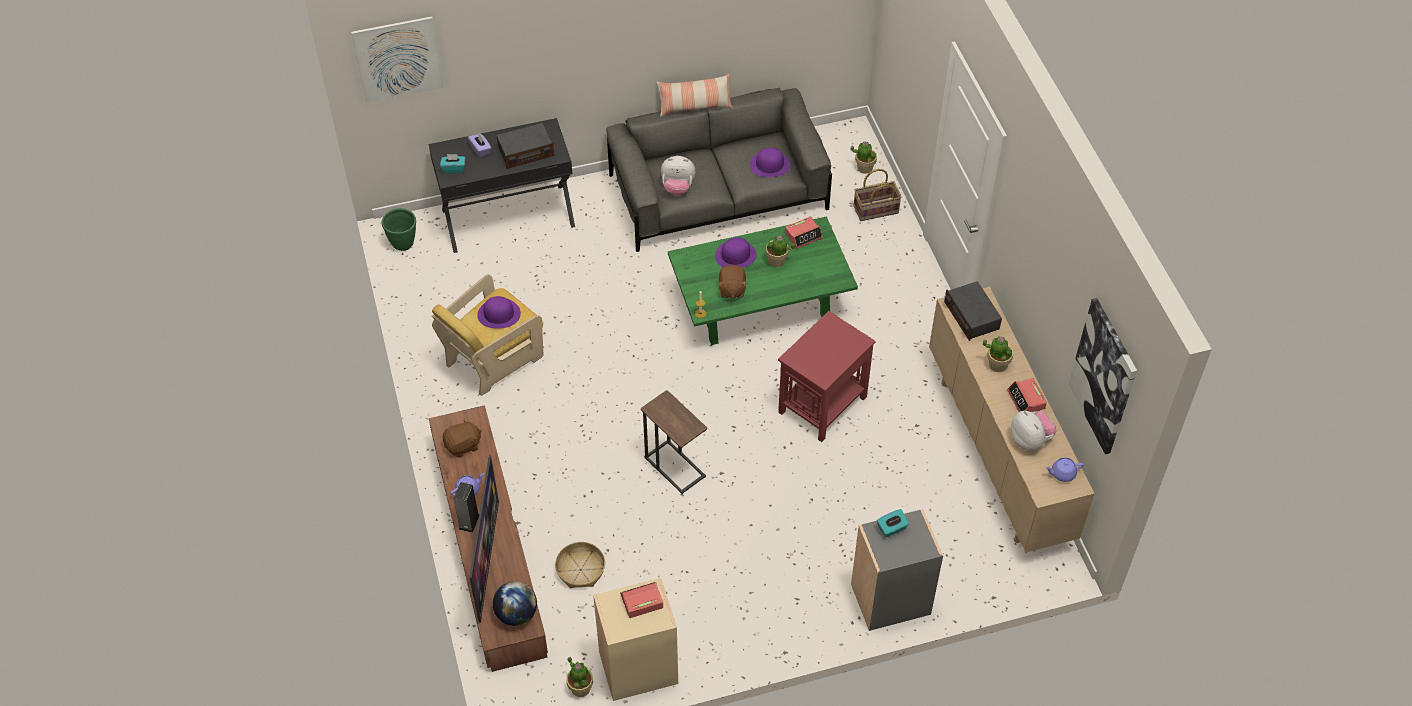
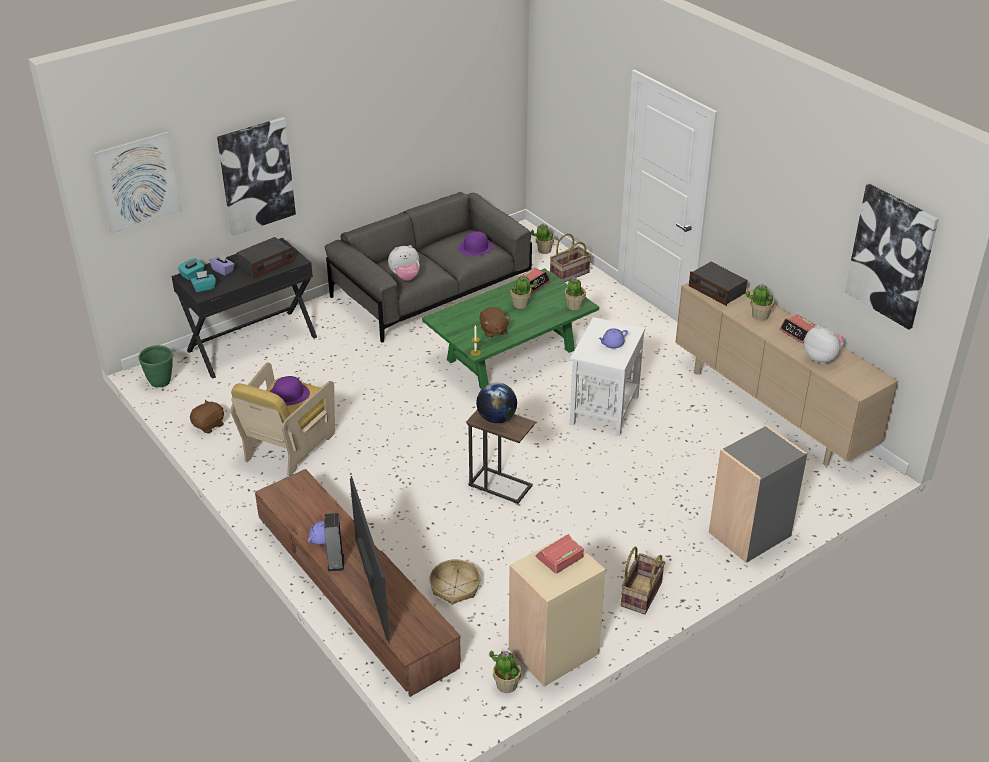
camera: 20 degrees left, 15 degrees down
brown plush toy [443,418,482,458] -> brown plush toy moved to [190,400,224,434]
globe [493,581,537,626] -> globe moved to [476,383,517,423]
pillow [657,74,733,117] -> none
purple hat [715,237,757,268] -> none
red side table [778,311,876,442] -> white side table [570,317,645,436]
turquoise tissue box [877,509,909,537] -> turquoise tissue box moved to [178,258,204,280]
purple teapot [1045,457,1084,482] -> purple teapot moved to [598,329,628,349]
none -> picture [217,117,296,236]
none -> potted plant [564,277,586,310]
none -> basket [621,546,665,615]

